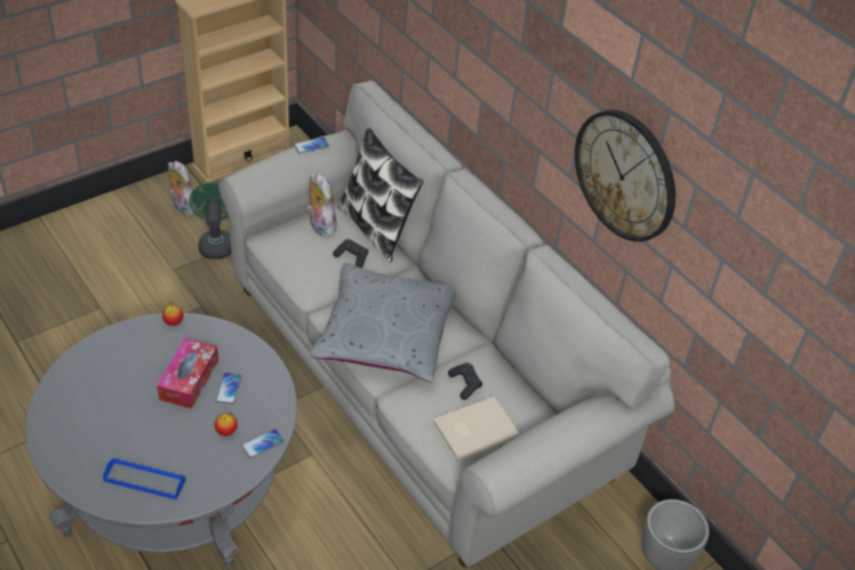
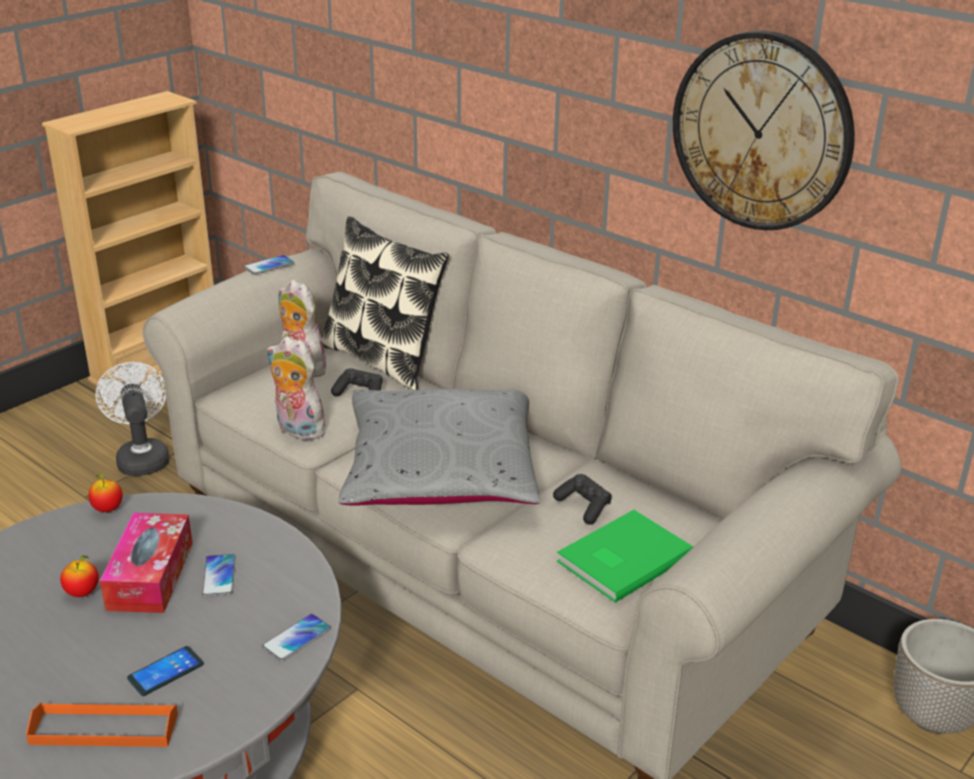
camera: 10 degrees left, 15 degrees down
blue tray [103,458,186,500] -> orange tray [26,702,178,747]
plush toy [168,161,197,215] -> plush toy moved to [267,336,332,440]
green fan [189,182,232,259] -> white fan [95,362,170,476]
apple [215,413,237,436] -> apple moved to [60,555,99,597]
beige book [433,396,519,462] -> green book [557,510,693,603]
none -> phone [127,646,204,696]

